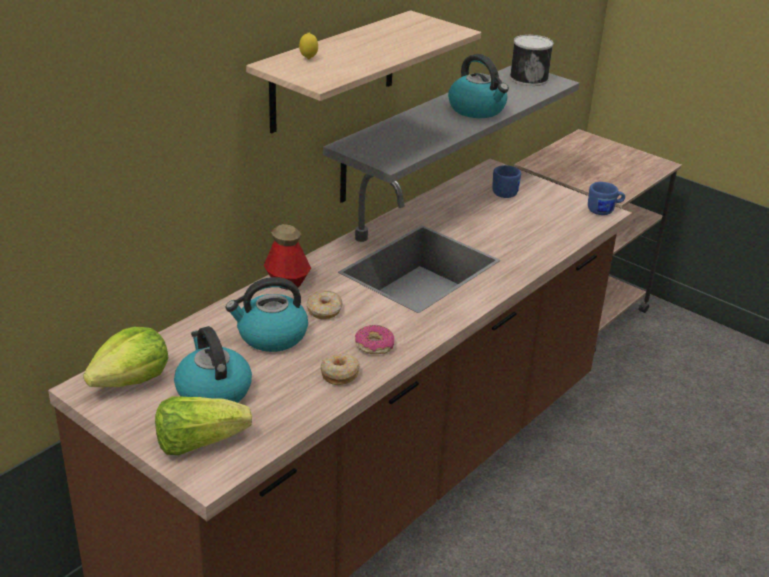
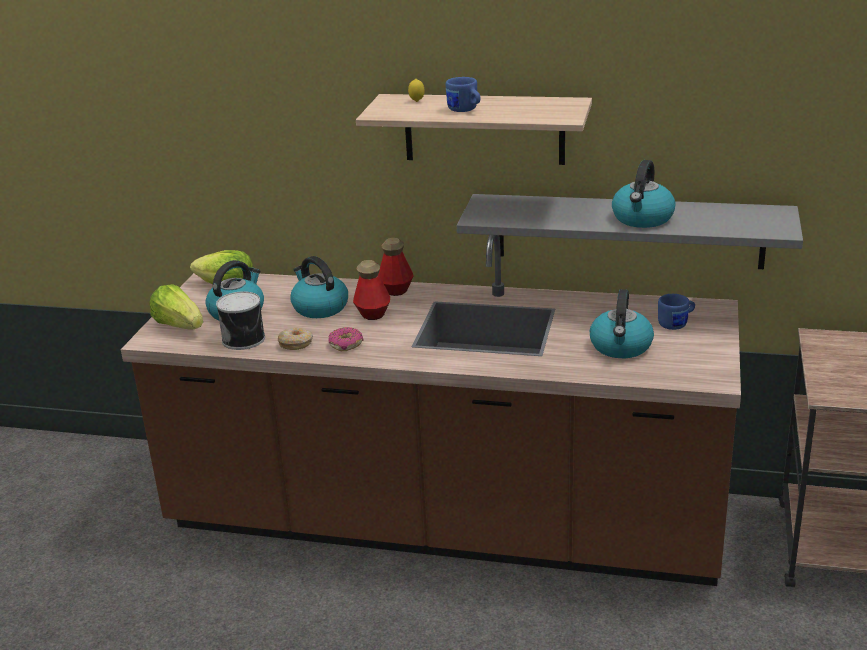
camera: 65 degrees right, 5 degrees down
donut [307,291,342,319] -> bottle [353,260,390,320]
can [510,35,553,86] -> can moved to [216,291,265,350]
blue mug [588,182,625,215] -> blue mug moved to [446,77,481,112]
none -> kettle [590,289,654,358]

